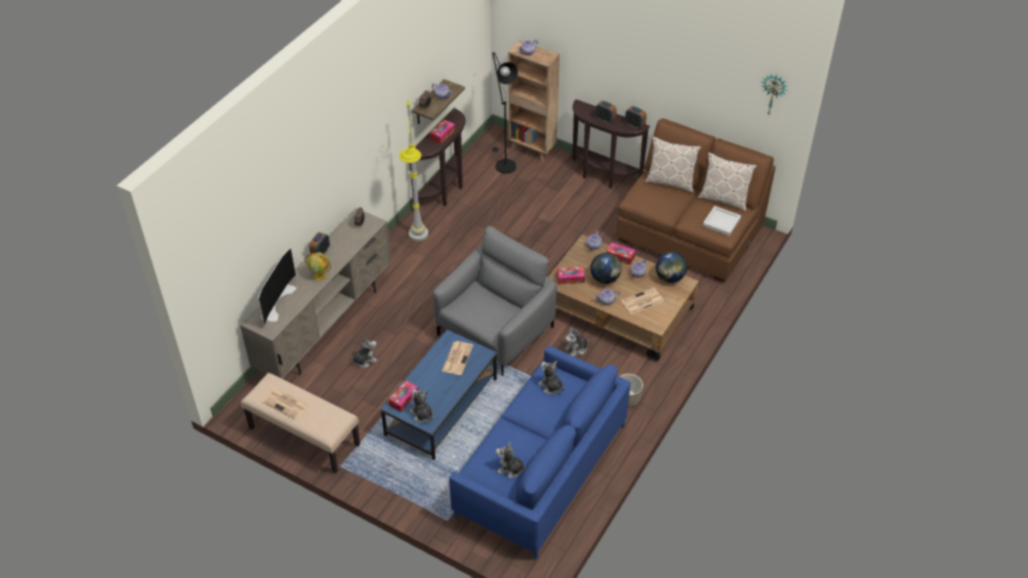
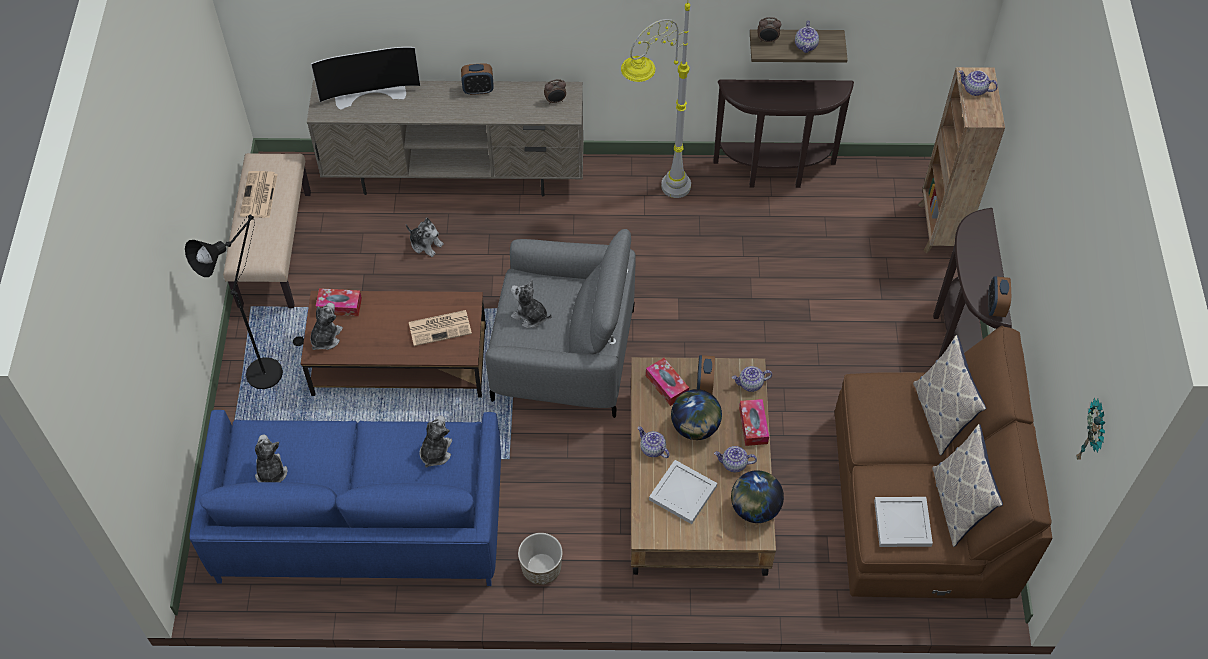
camera: 60 degrees right, 10 degrees up
globe [305,253,331,281] -> none
blue coffee table [380,330,497,460] -> brown coffee table [301,291,486,398]
tissue box [430,120,455,144] -> none
black floor lamp [489,52,518,174] -> black floor lamp moved to [185,214,304,389]
plush toy [564,326,590,356] -> plush toy moved to [511,280,552,328]
alarm clock [595,101,617,124] -> alarm clock moved to [697,355,715,394]
newspaper [621,287,664,314] -> white tray [649,460,717,524]

